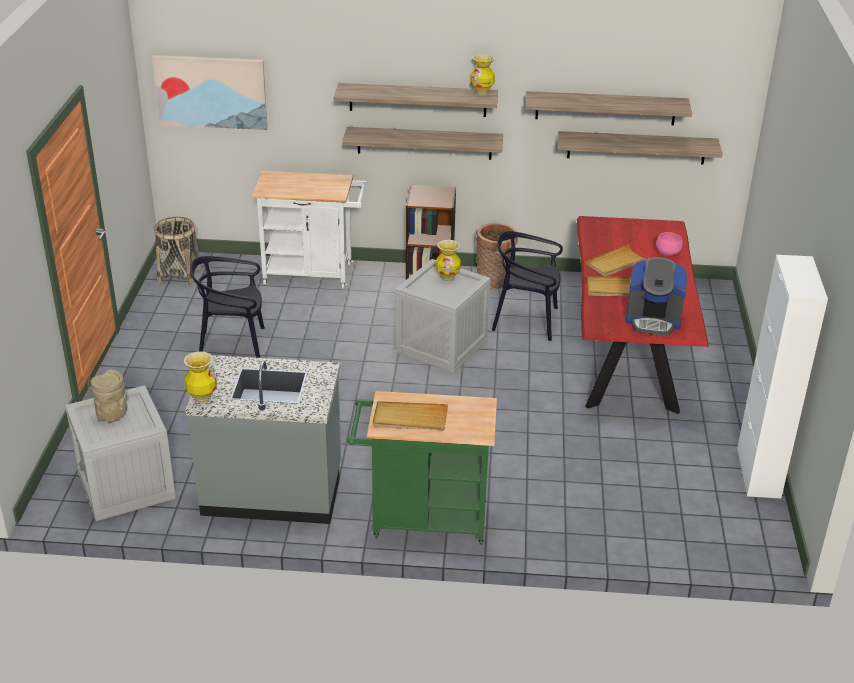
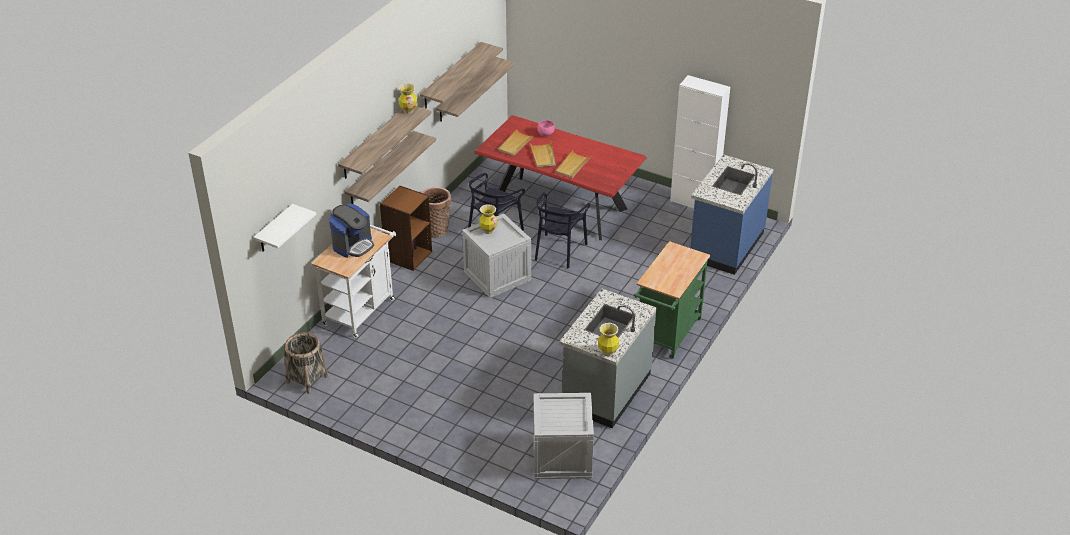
camera: 65 degrees left, 5 degrees up
beige vase [90,370,127,422] -> none
picture [152,55,268,130] -> white shelf [253,204,316,252]
black chair [190,256,265,358] -> black chair moved to [535,193,590,268]
beige tray [372,401,448,430] -> beige tray moved to [498,129,535,156]
coffee machine [626,257,687,335] -> coffee machine moved to [329,204,374,258]
none -> blue counter [690,154,773,275]

